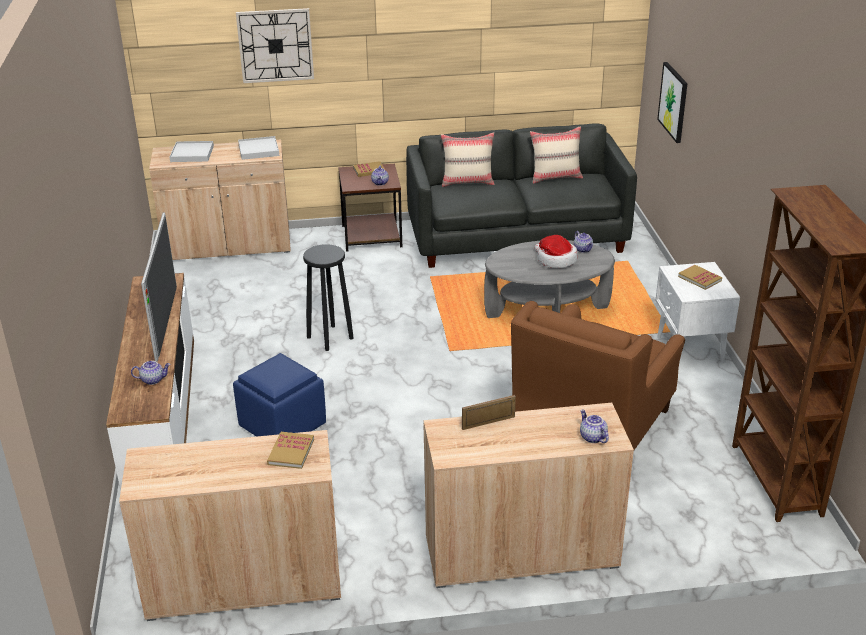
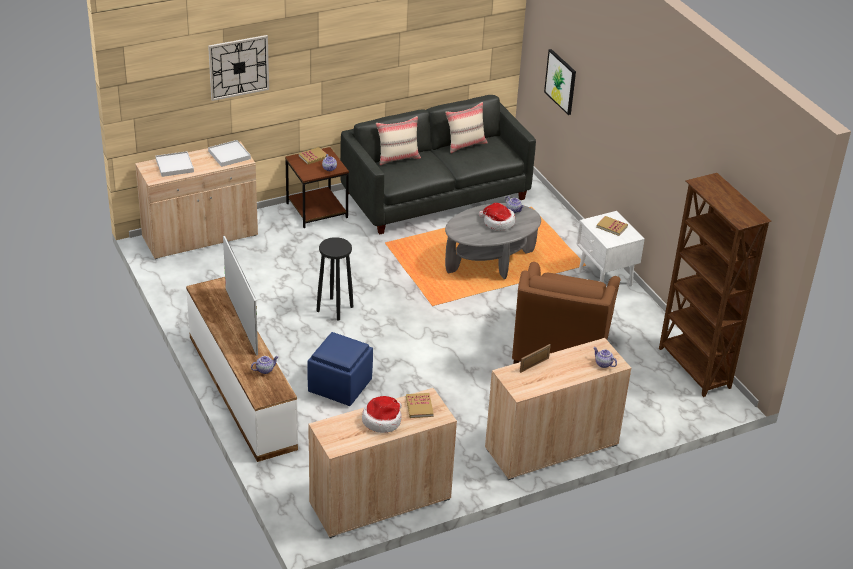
camera: 20 degrees left, 5 degrees up
none -> hat [362,396,402,433]

